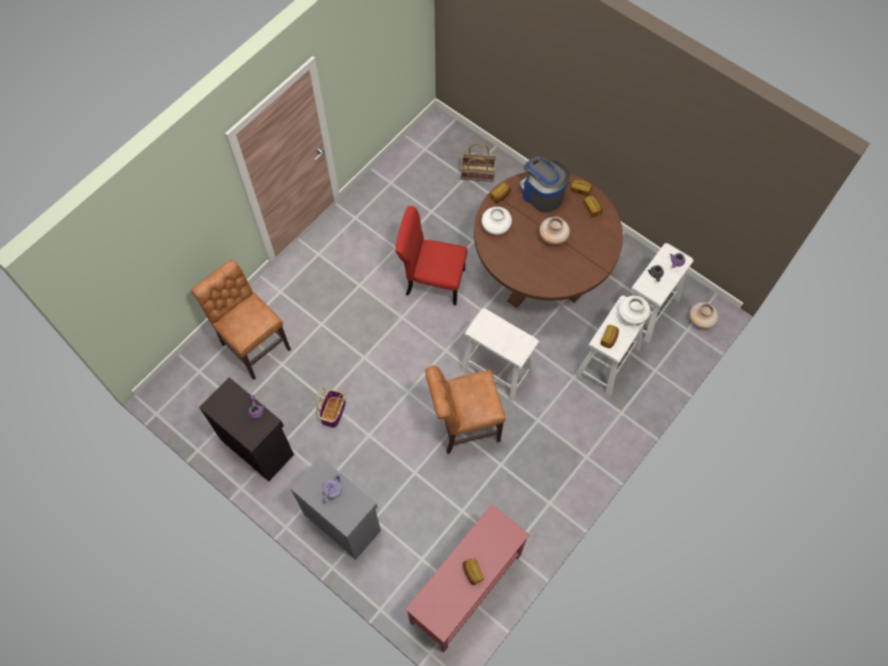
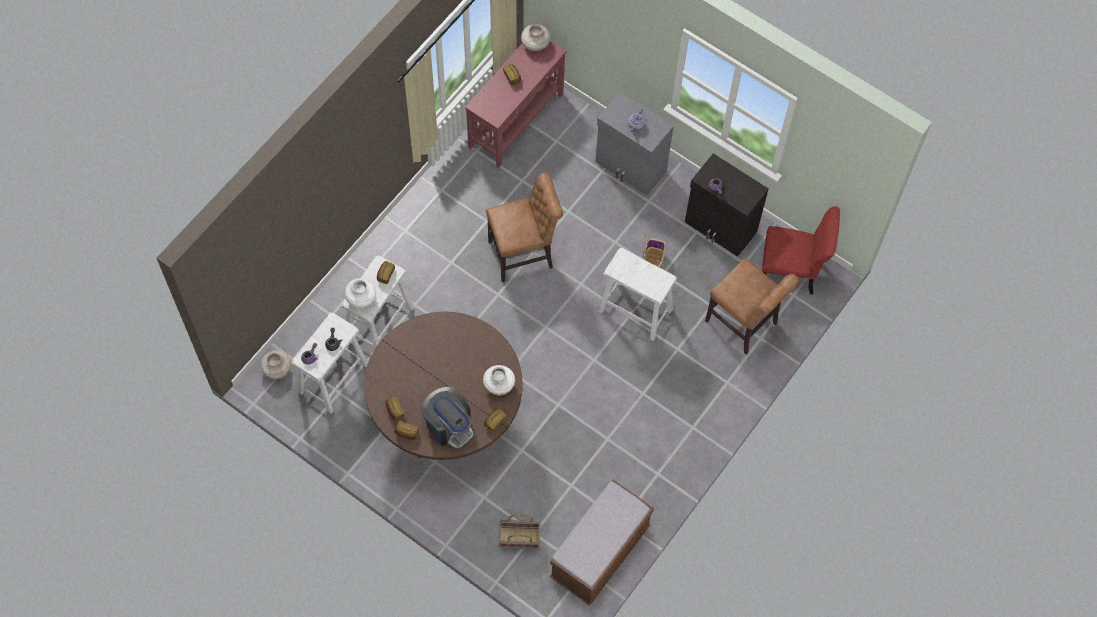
camera: 175 degrees right, 0 degrees up
red chair [395,206,467,305] -> red chair moved to [762,206,840,295]
white stool [460,308,539,402] -> white stool moved to [599,248,677,341]
beige vase [539,217,570,245] -> beige vase moved to [521,24,550,51]
none -> brown bench [549,480,654,606]

